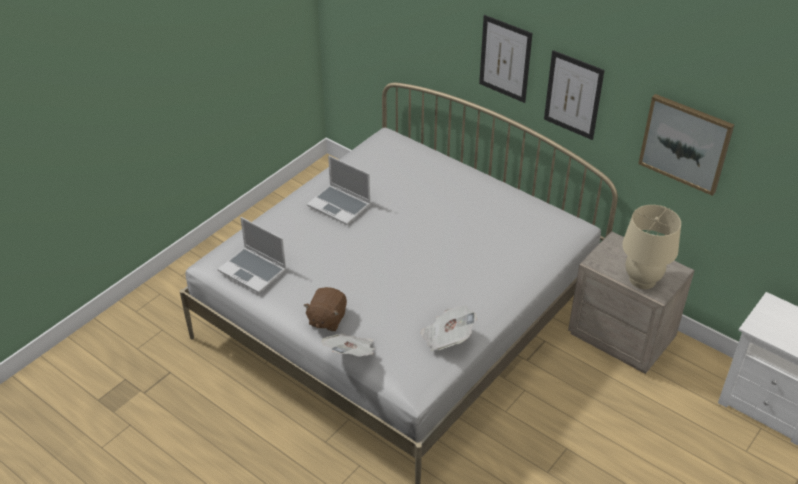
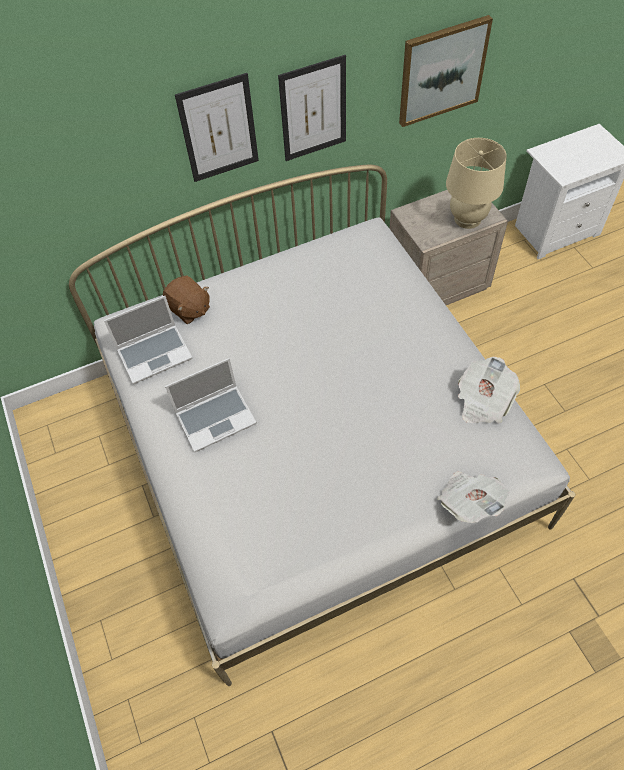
camera: 60 degrees left, 15 degrees up
laptop [218,217,286,293] -> laptop moved to [104,296,193,384]
brown plush toy [304,287,347,331] -> brown plush toy moved to [163,276,210,324]

